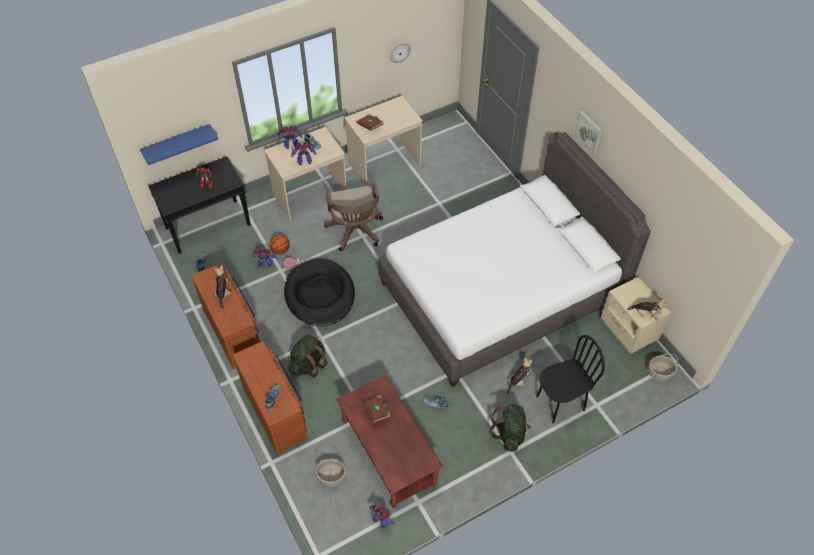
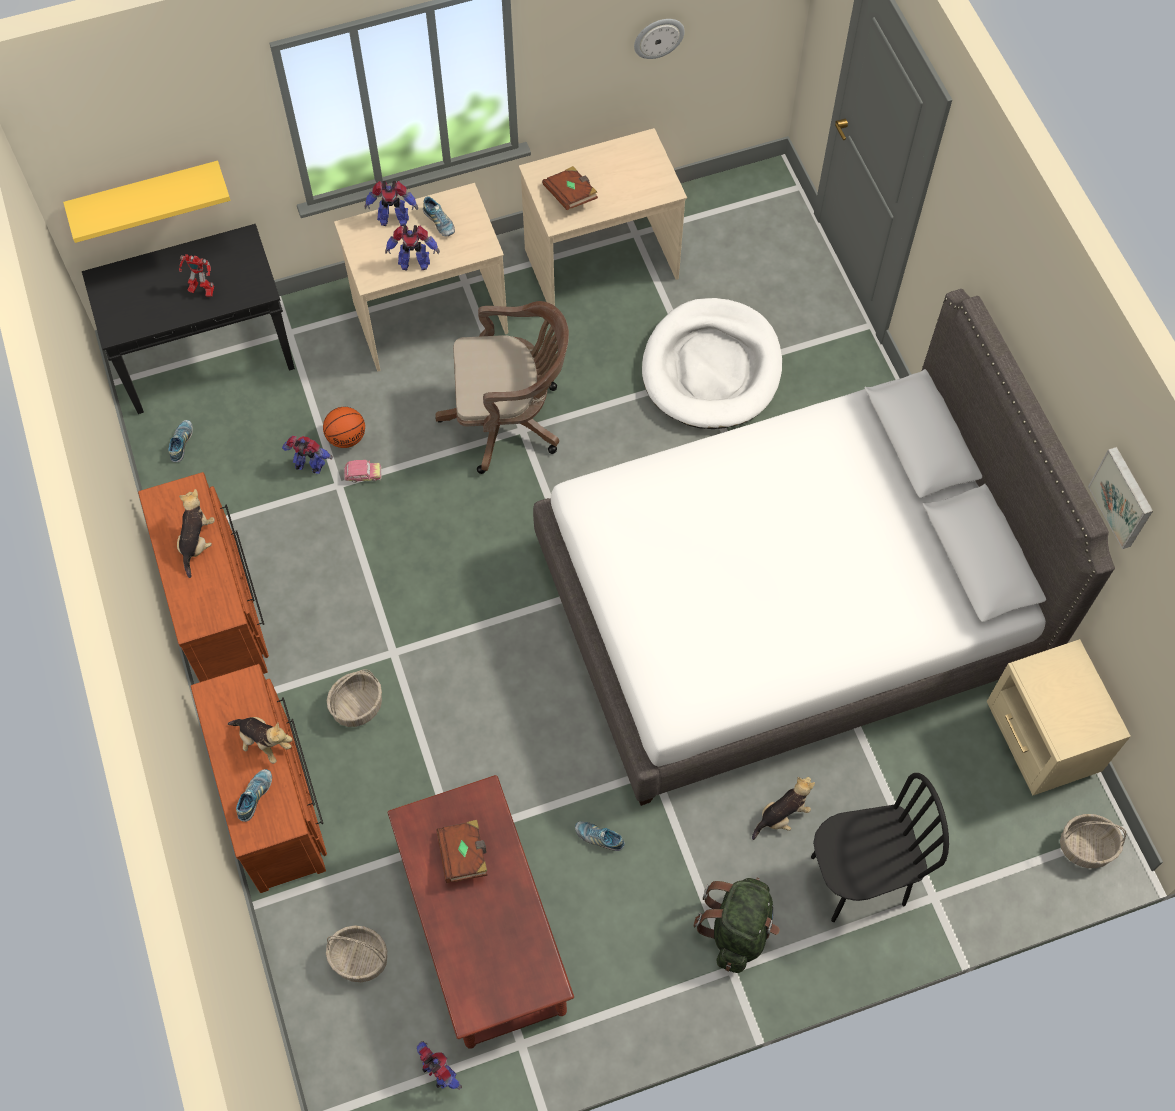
camera: 10 degrees right, 10 degrees up
blue shelf [140,124,218,165] -> yellow shelf [63,161,230,243]
black dog bed [284,259,355,326] -> none
green backpack [289,334,328,378] -> basket [327,669,382,727]
brown office chair [324,182,383,251] -> brown office chair turned 90 degrees counterclockwise [435,301,569,474]
picture [574,110,602,155] -> picture moved to [1088,447,1153,549]
plush toy [627,298,669,321] -> plush toy moved to [228,717,292,764]
none -> white dog bed [642,298,782,429]

